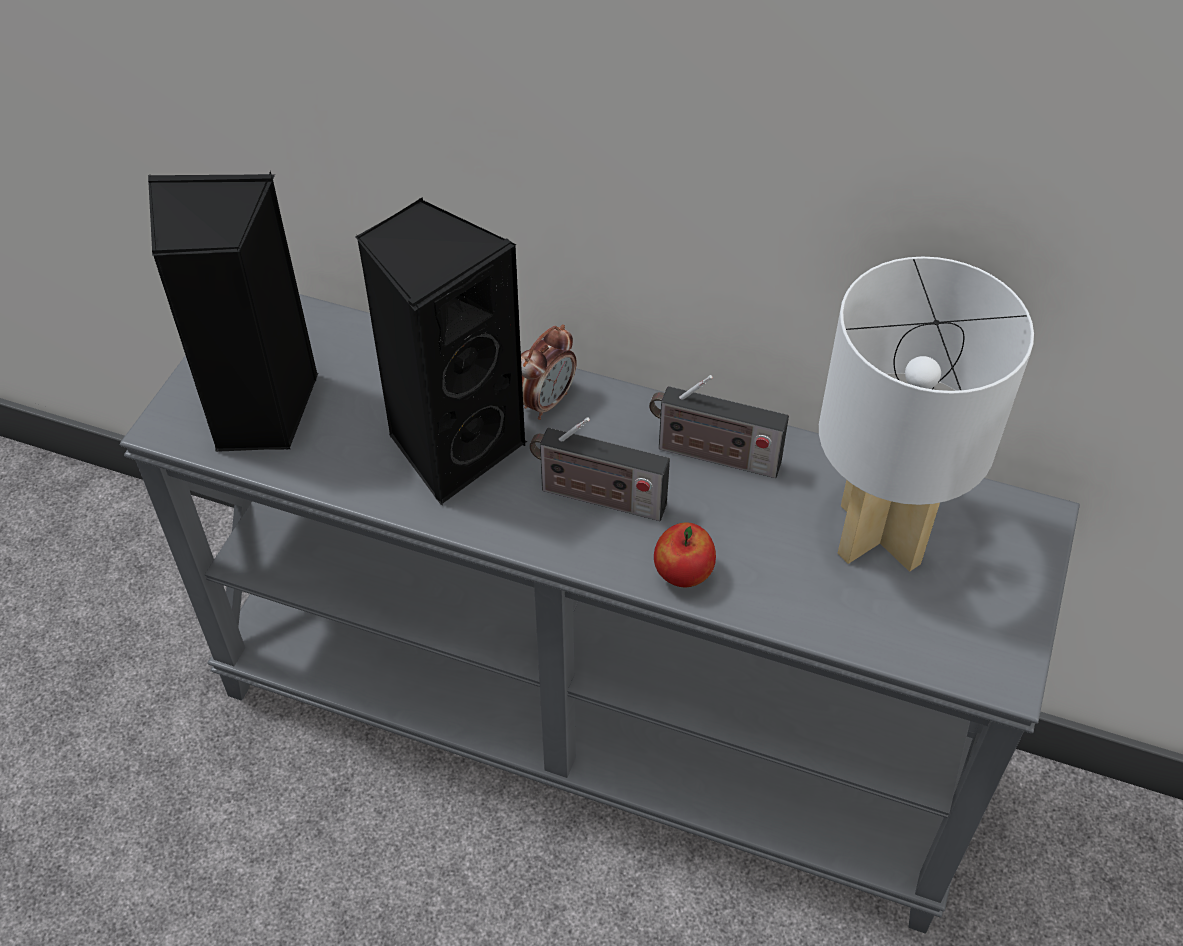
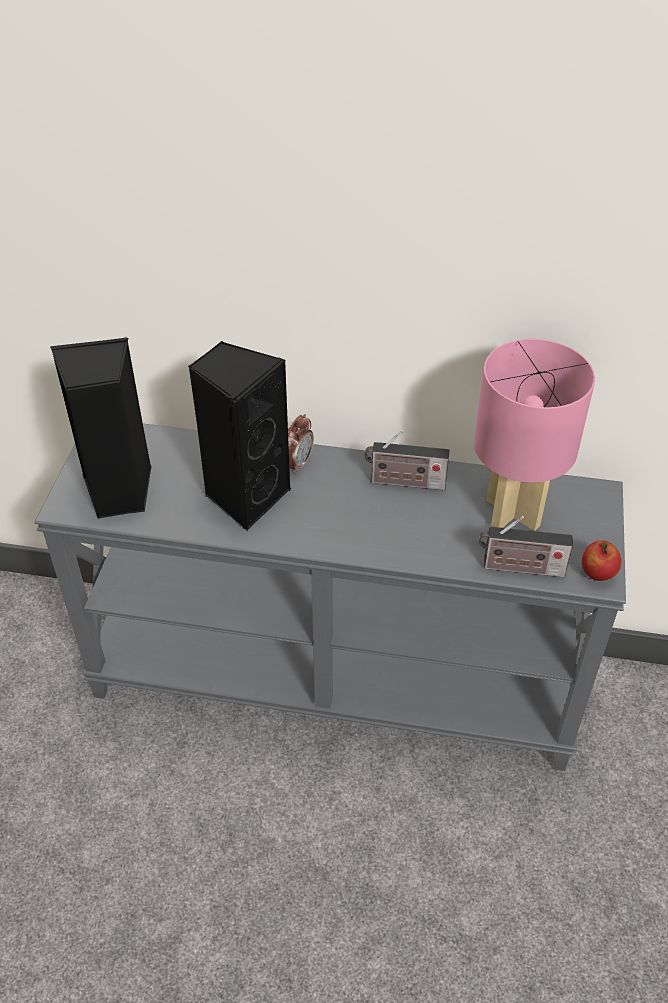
camera: 10 degrees left, 5 degrees down
radio [529,417,670,521] -> radio moved to [479,516,573,577]
apple [654,522,716,587] -> apple moved to [582,540,621,581]
white table lamp [819,257,1034,572] -> pink table lamp [474,339,595,531]

